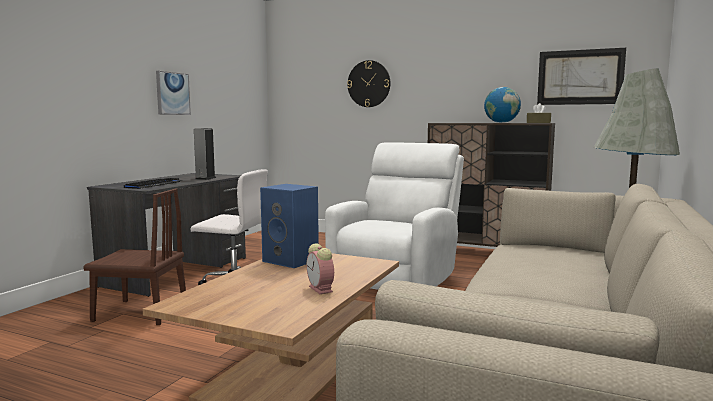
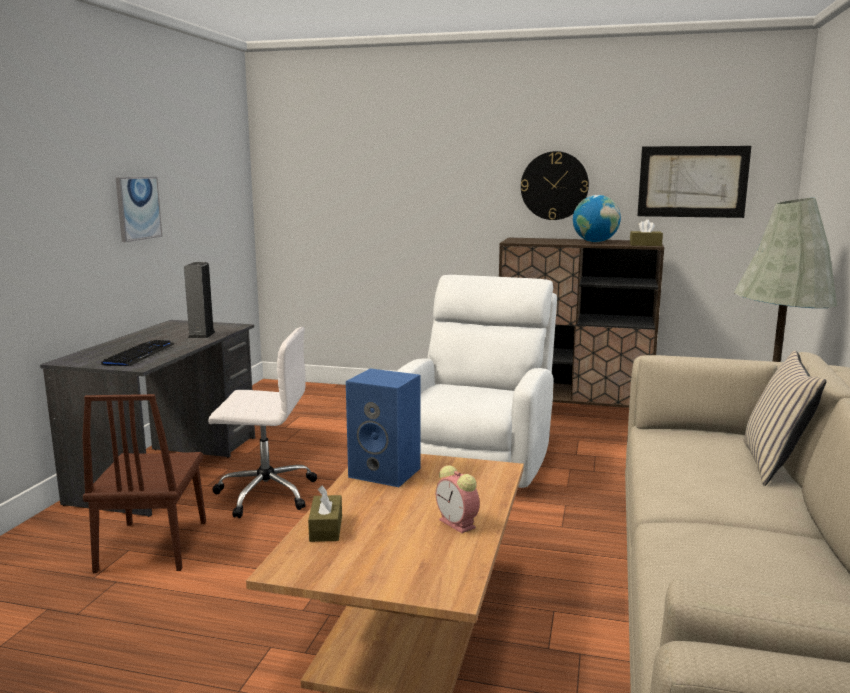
camera: 10 degrees left, 5 degrees up
brown chair [83,189,186,325] -> brown chair turned 90 degrees clockwise [82,394,206,573]
wall clock [347,60,391,107] -> wall clock moved to [521,151,589,220]
none -> brown tissue box [308,486,342,542]
none -> beige pillow [743,351,826,486]

